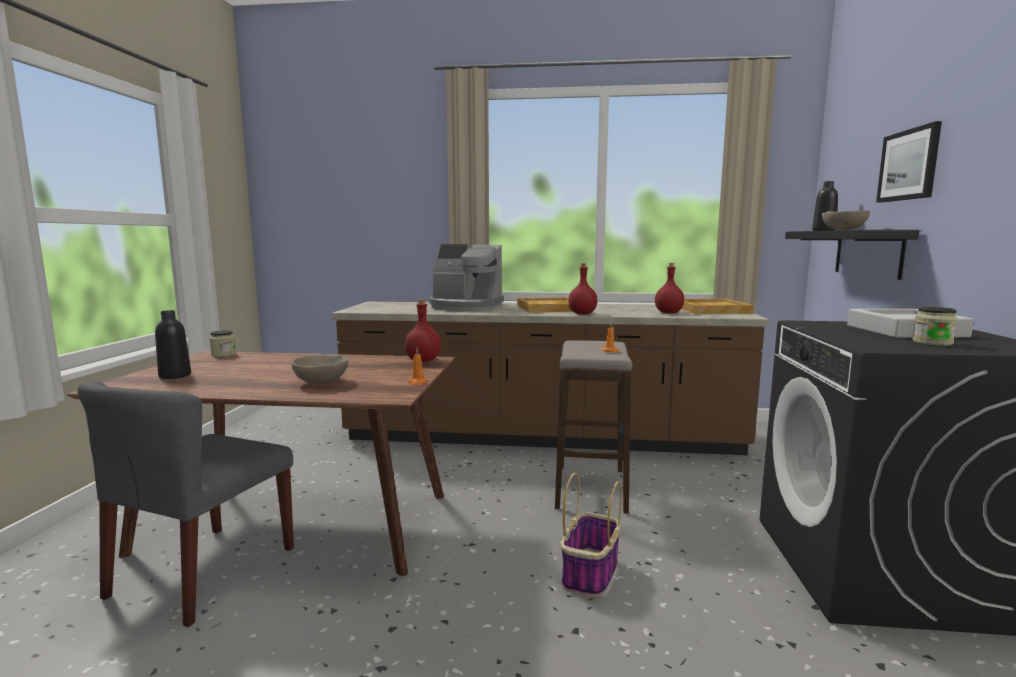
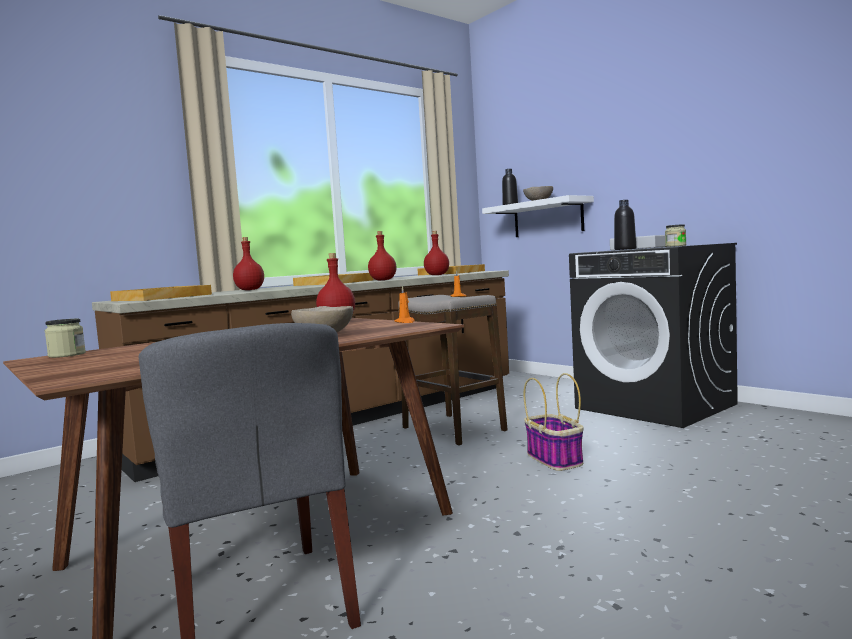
camera: 45 degrees left, 5 degrees down
black bottle [155,310,191,379] -> black bottle moved to [614,200,636,250]
coffee machine [429,244,504,311] -> red bottle [233,237,264,290]
black shelf [785,230,919,280] -> white shelf [482,195,594,237]
picture [876,121,942,203] -> none
none -> beige tray [110,285,212,301]

